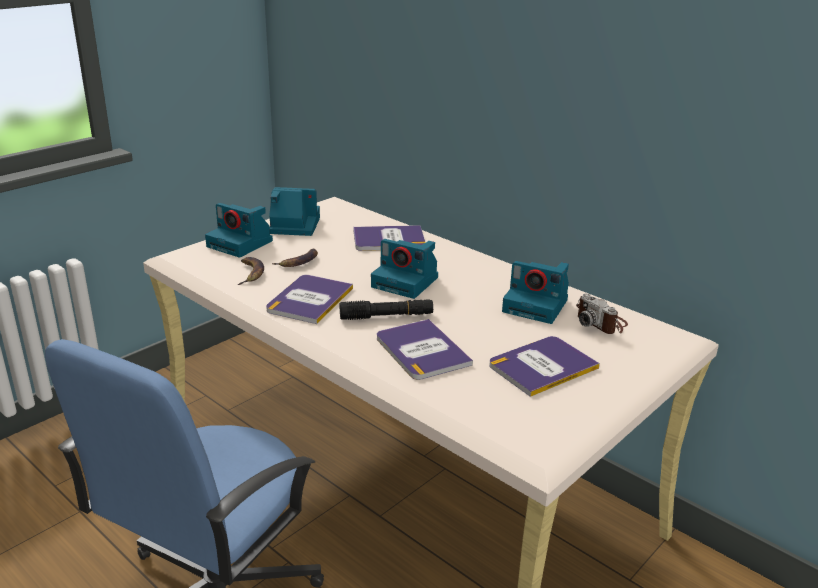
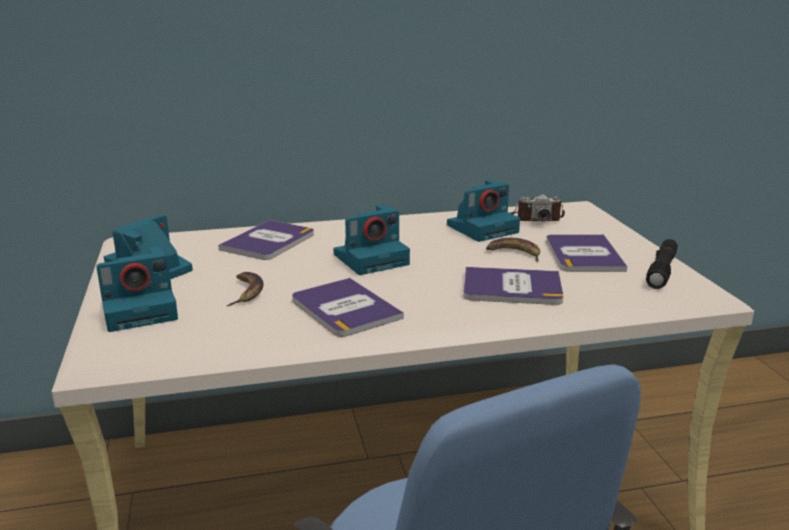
camera: 55 degrees left, 5 degrees down
banana [238,257,264,285] -> banana moved to [486,238,540,262]
black flashlight [340,299,433,320] -> black flashlight moved to [646,239,678,289]

